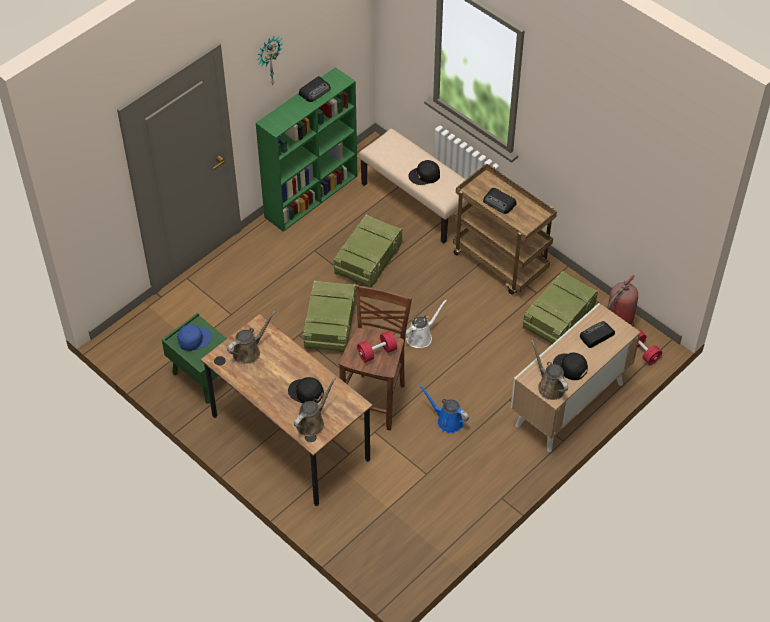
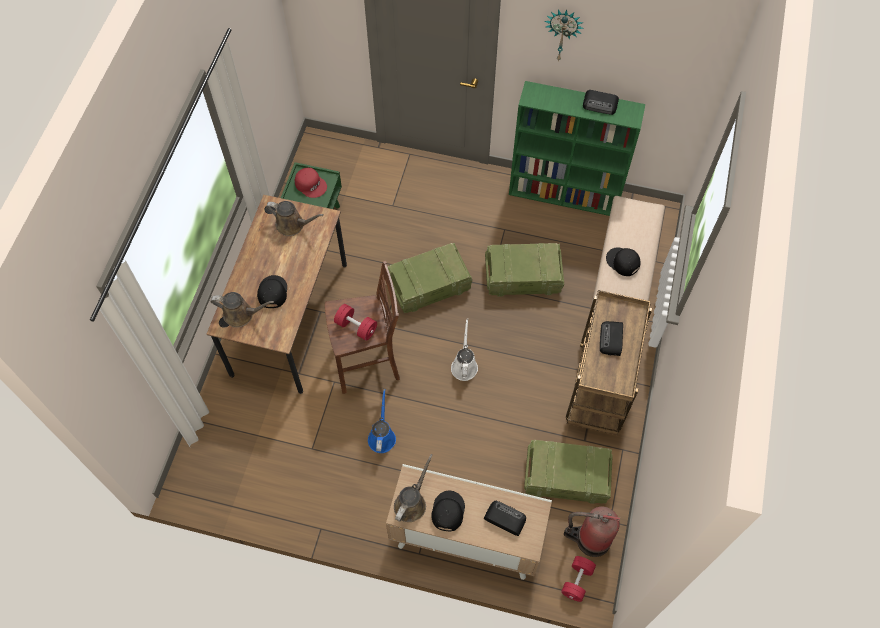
camera: 60 degrees right, 10 degrees up
blue cap [177,325,212,351] -> red cap [295,168,327,198]
white watering can [405,299,447,348] -> white watering can turned 105 degrees counterclockwise [451,318,478,381]

